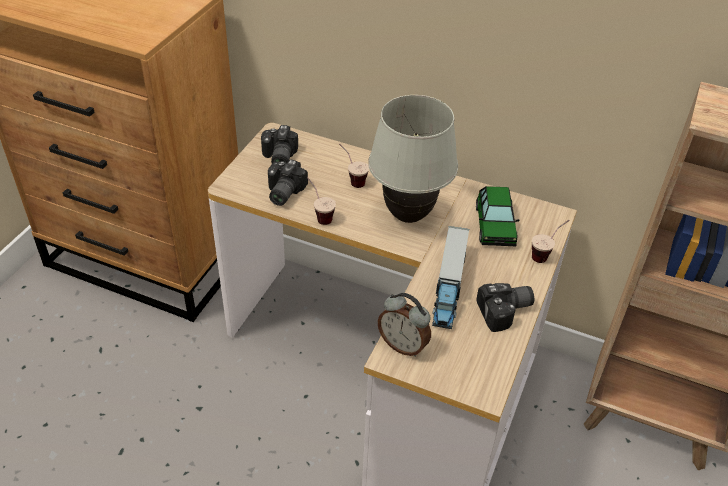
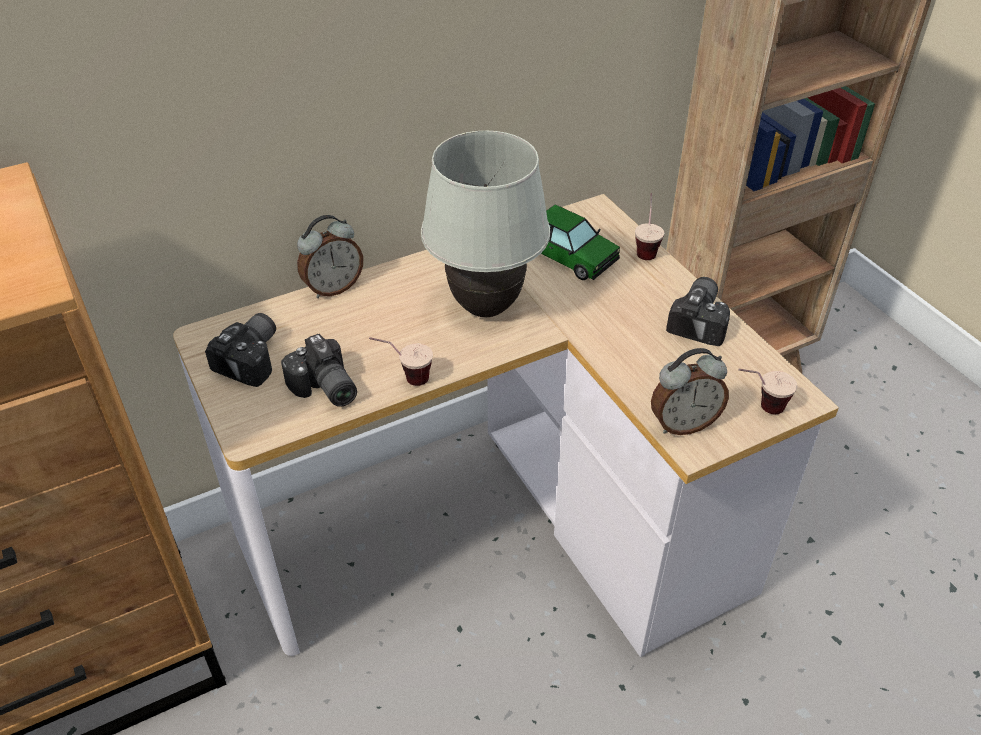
camera: 50 degrees left, 0 degrees up
camera [261,125,298,163] -> camera turned 105 degrees counterclockwise [205,313,276,387]
cup [339,144,369,188] -> cup moved to [738,369,798,414]
toy truck [432,226,469,329] -> none
none -> alarm clock [297,215,363,298]

